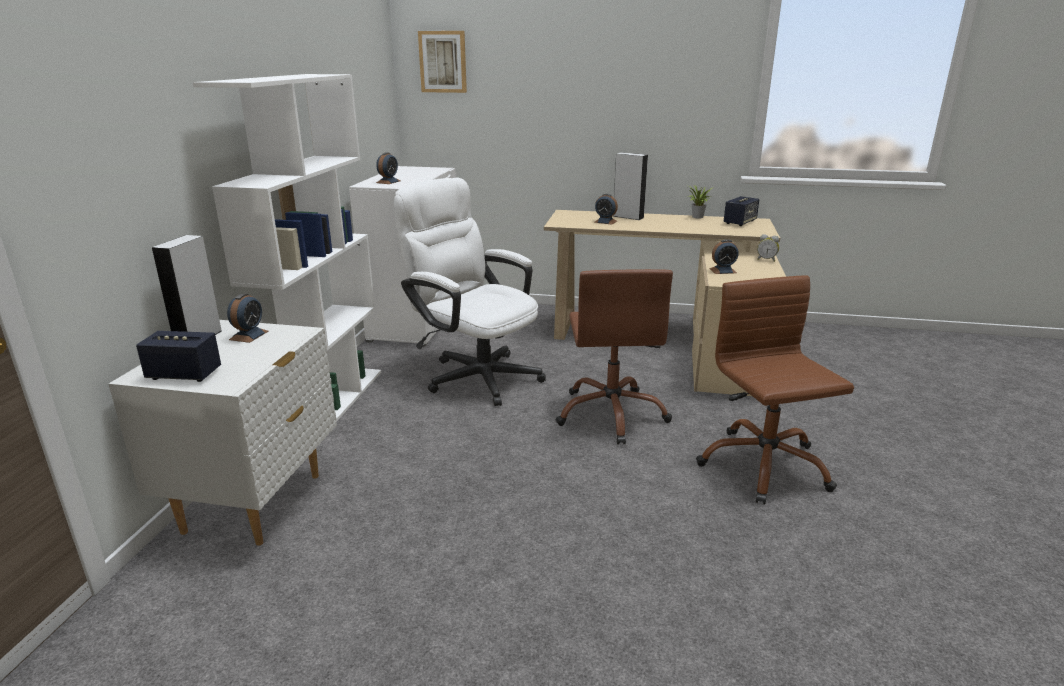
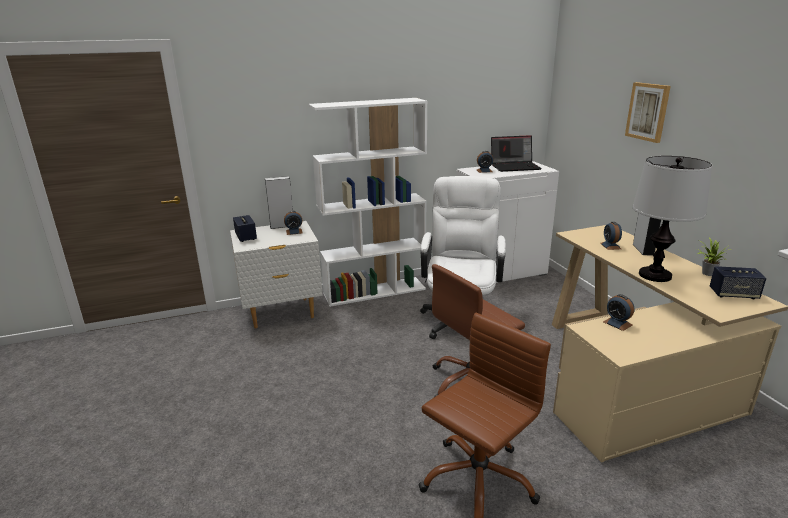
camera: 60 degrees right, 0 degrees up
picture [418,31,467,93] -> picture moved to [625,82,671,143]
alarm clock [757,234,779,262] -> none
none -> laptop [491,135,542,172]
none -> table lamp [633,156,712,282]

